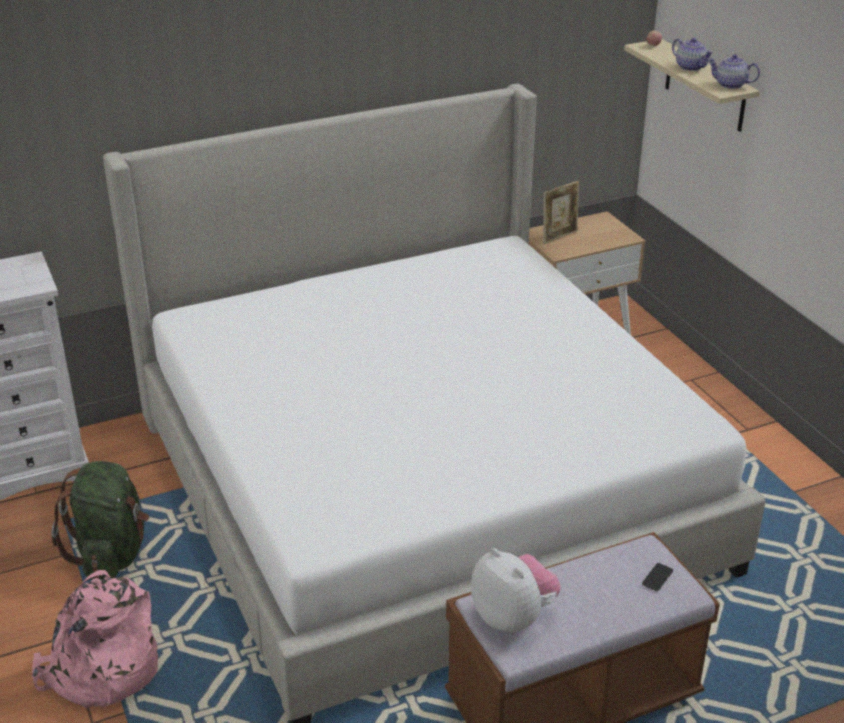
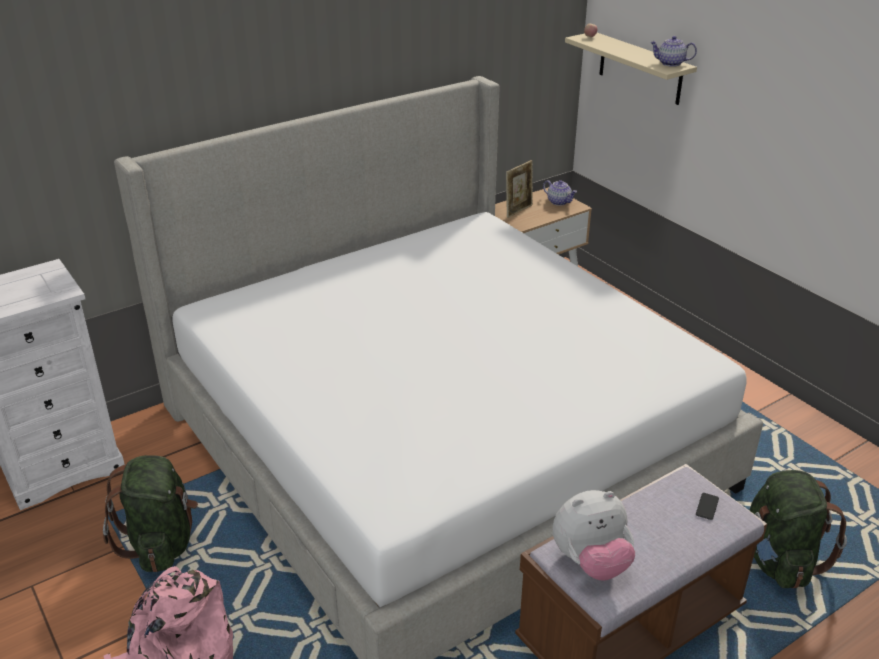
camera: 10 degrees left, 0 degrees up
plush toy [471,548,561,633] -> plush toy turned 120 degrees clockwise [553,490,635,581]
teapot [672,38,713,71] -> teapot moved to [543,180,577,206]
none -> green backpack [749,470,847,589]

